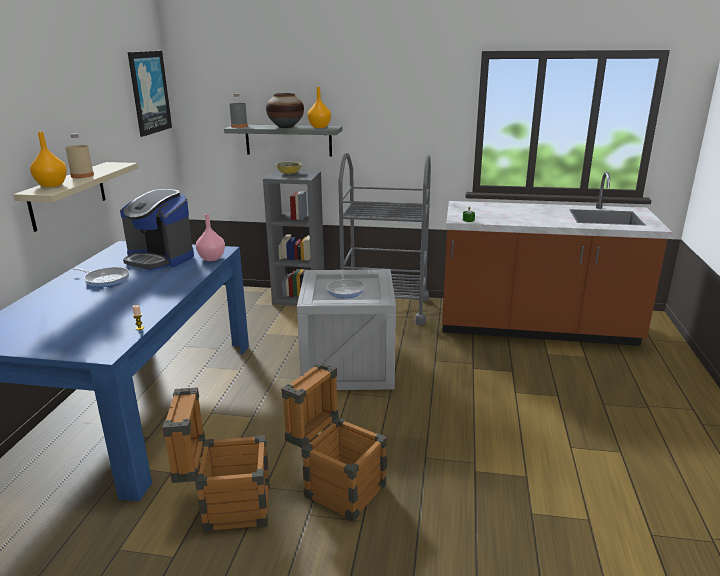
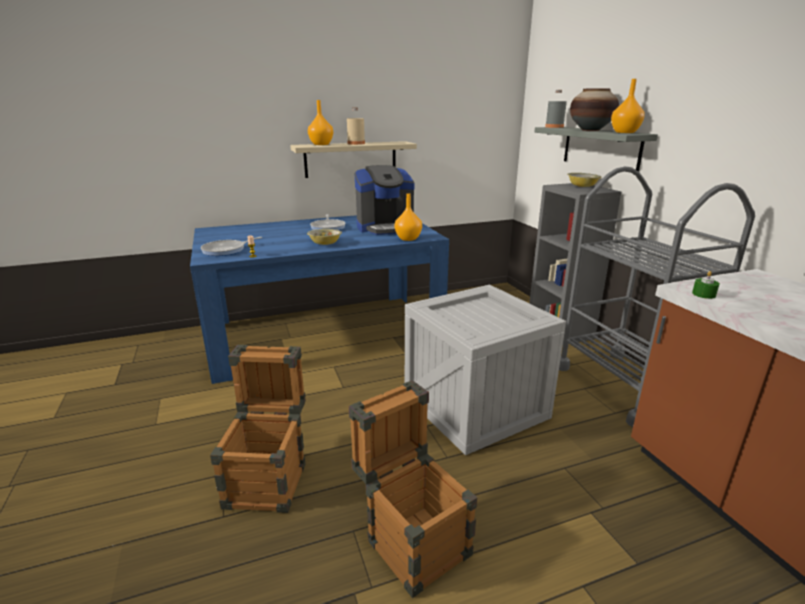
camera: 60 degrees right, 0 degrees up
coffee machine [120,189,194,270] -> coffee machine turned 105 degrees counterclockwise [354,165,414,235]
picture [128,51,172,137] -> none
crate [162,387,270,532] -> crate moved to [349,380,477,598]
pink vase [196,214,225,261] -> orange vase [394,193,422,241]
frying pan [326,271,365,298] -> frying pan moved to [201,237,262,256]
none -> bowl [307,229,342,245]

